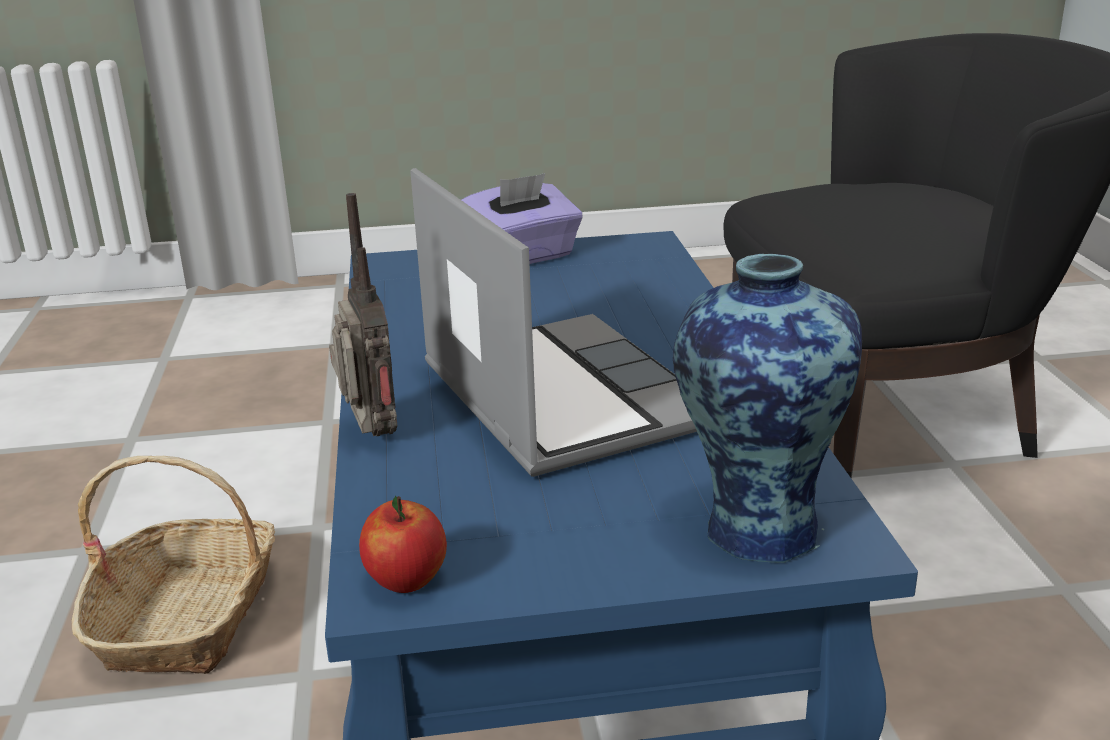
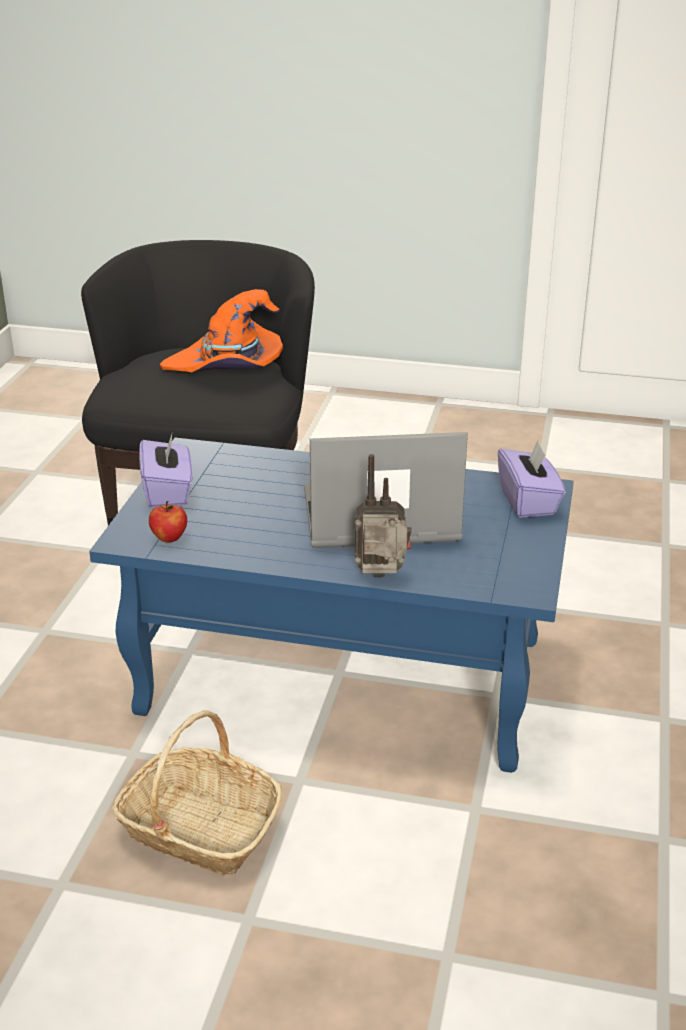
camera: 70 degrees left, 5 degrees up
apple [359,496,447,593] -> apple moved to [149,501,187,543]
vase [673,254,862,563] -> purple tissue box [498,440,565,518]
none -> orange hat [160,289,283,372]

